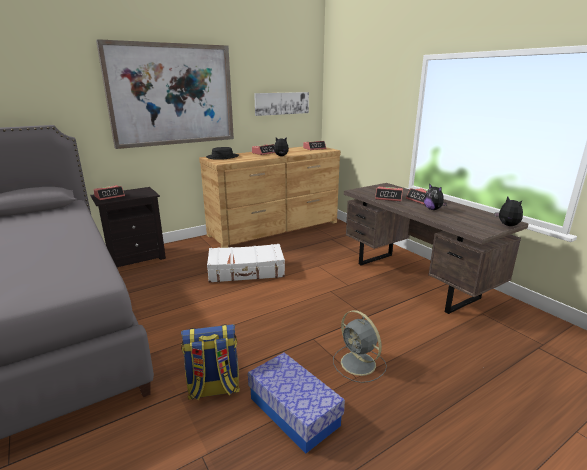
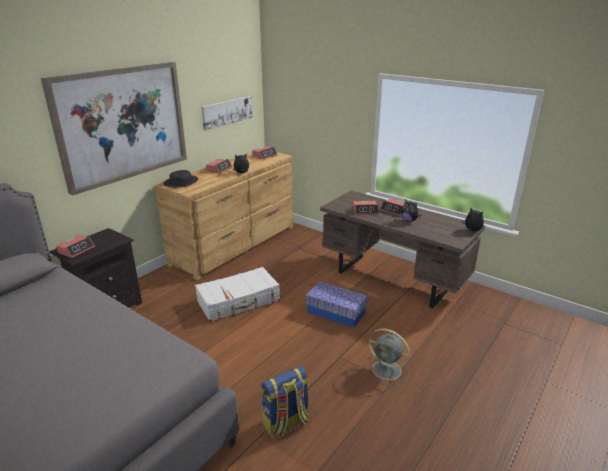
camera: 20 degrees left, 5 degrees up
storage box [248,353,345,453] -> storage box moved to [306,281,368,328]

